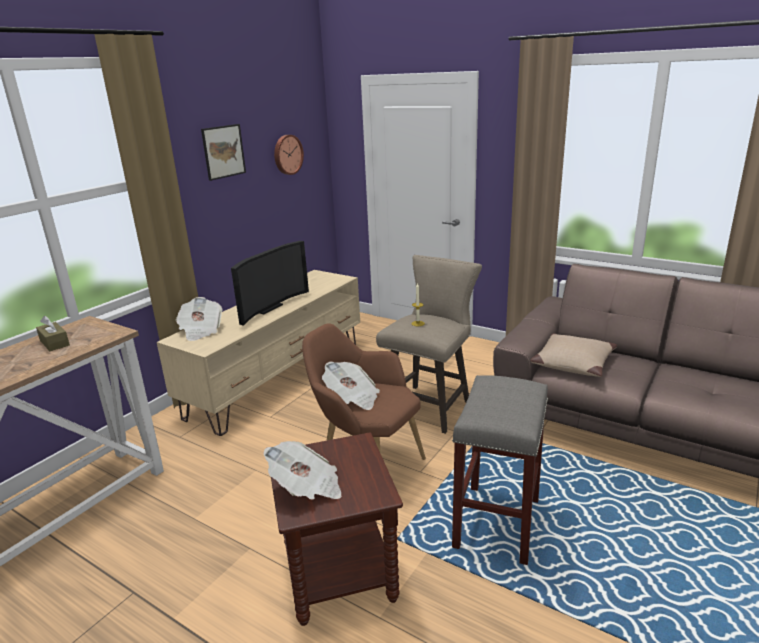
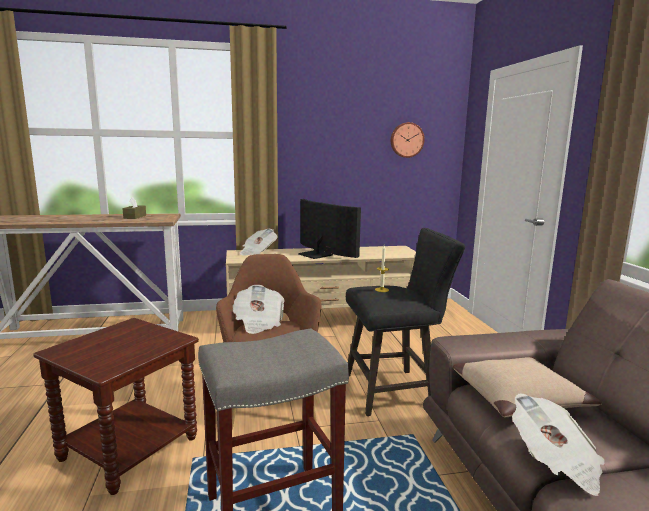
camera: 45 degrees right, 10 degrees down
picture [201,124,246,181] -> none
television [231,241,309,326] -> television turned 120 degrees counterclockwise [298,199,361,259]
newspaper [264,441,342,500] -> newspaper moved to [512,393,605,496]
beige stool [376,255,482,434] -> black stool [346,228,465,416]

